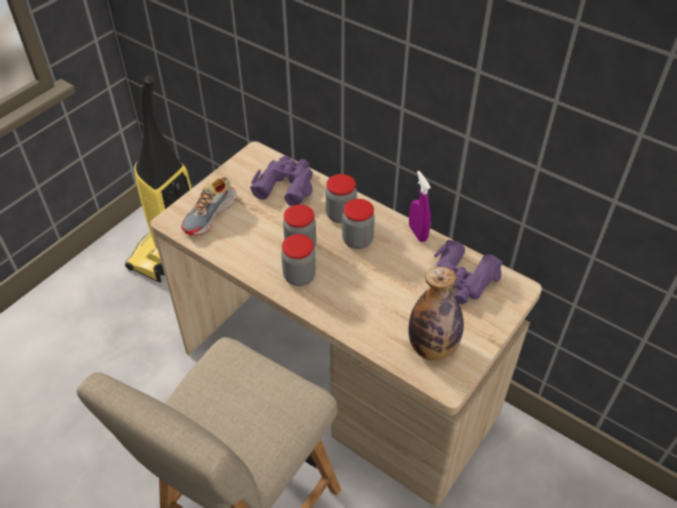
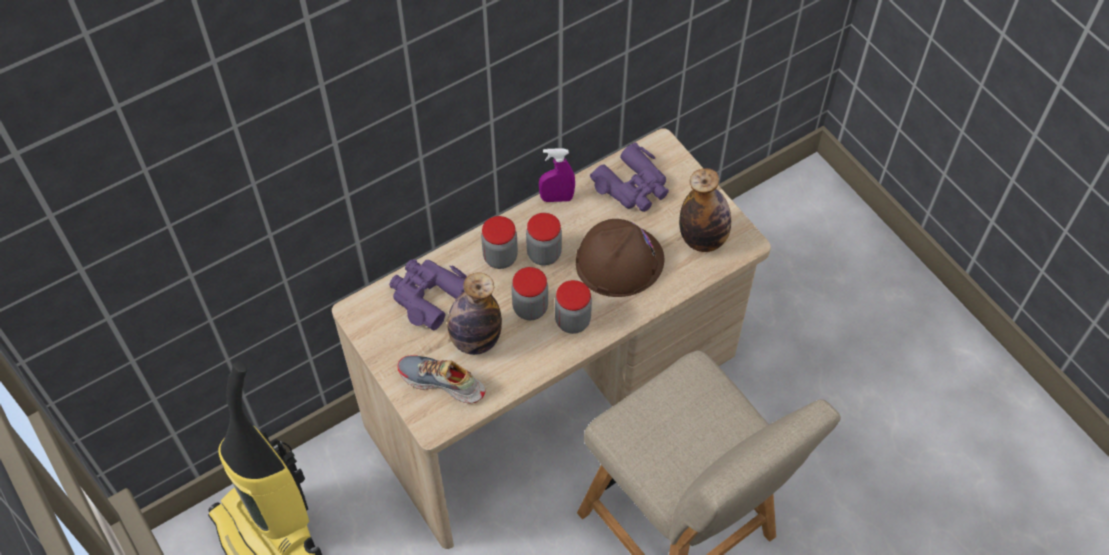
camera: 70 degrees left, 10 degrees up
shoe [181,177,237,236] -> shoe turned 150 degrees clockwise [397,355,485,404]
none -> bottle [447,272,502,355]
none -> brown hard hat [576,219,664,297]

